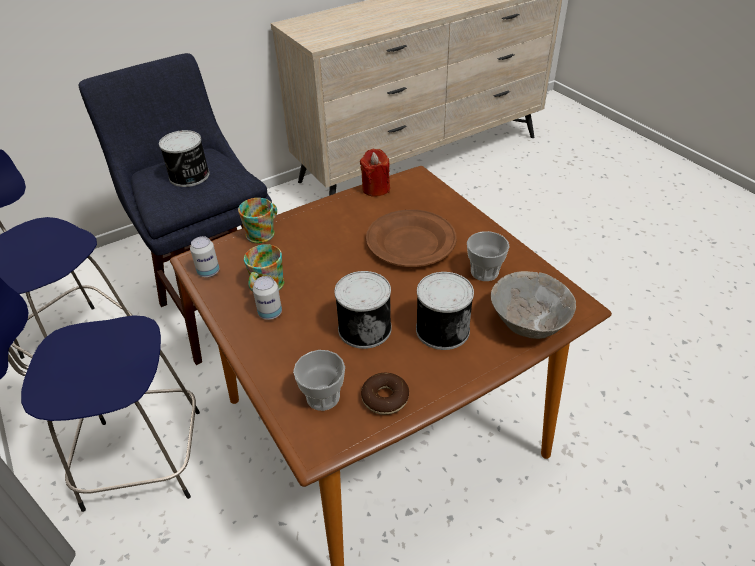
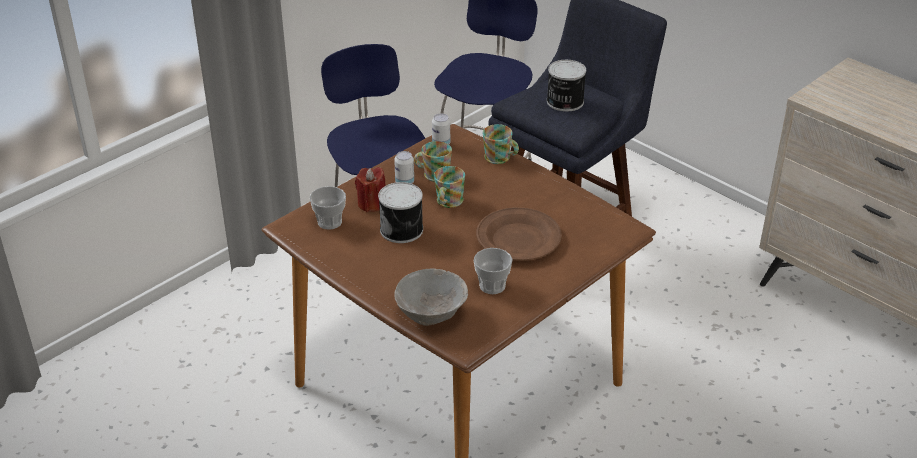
camera: 75 degrees right, 5 degrees down
red candle [360,149,390,197] -> red candle moved to [355,167,386,212]
donut [361,373,409,415] -> none
can [416,272,474,350] -> none
none -> mug [434,166,465,208]

